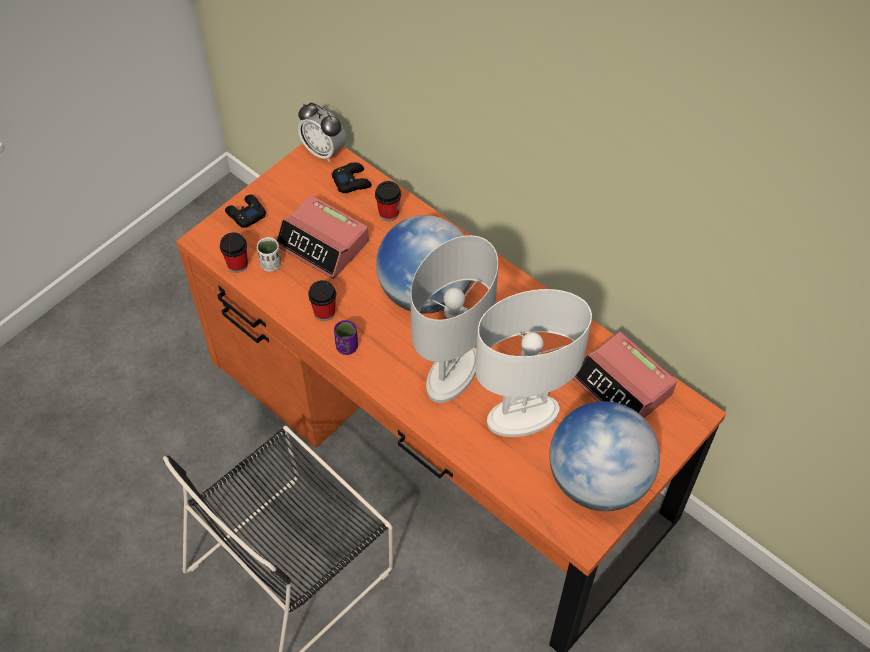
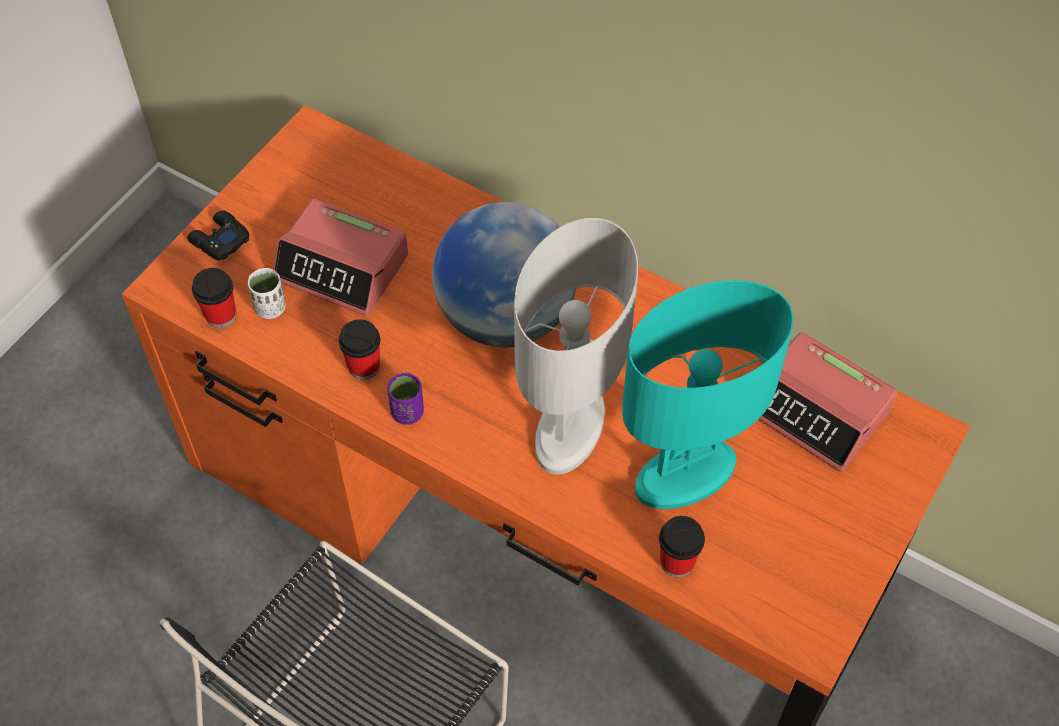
camera: 10 degrees left, 0 degrees up
alarm clock [298,103,346,162] -> none
black game controller [332,162,372,193] -> none
cup [375,181,401,221] -> cup moved to [659,516,705,578]
white table lamp [475,289,592,437] -> turquoise table lamp [622,280,794,509]
globe [549,401,660,511] -> none

